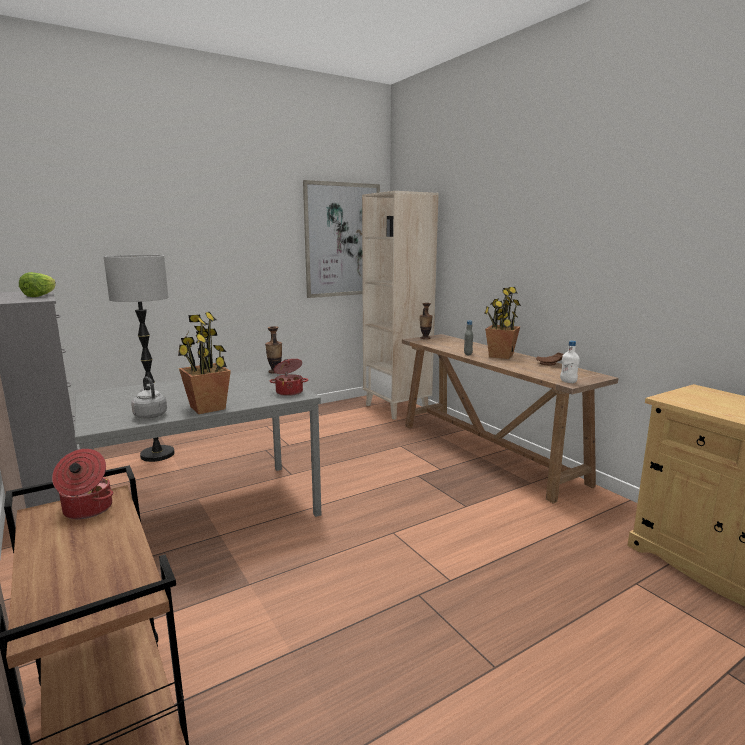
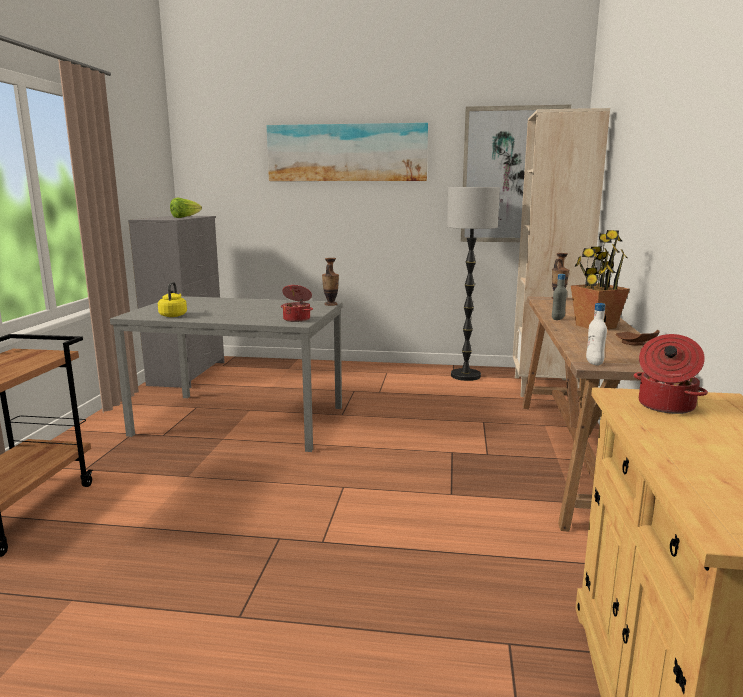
camera: 40 degrees right, 0 degrees up
cooking pot [52,449,113,519] -> cooking pot moved to [634,334,708,414]
floor lamp [104,255,175,462] -> floor lamp moved to [447,187,500,381]
grey kettle [131,377,167,418] -> yellow kettle [158,282,187,317]
potted plant [178,312,231,414] -> none
none -> picture [267,123,428,181]

